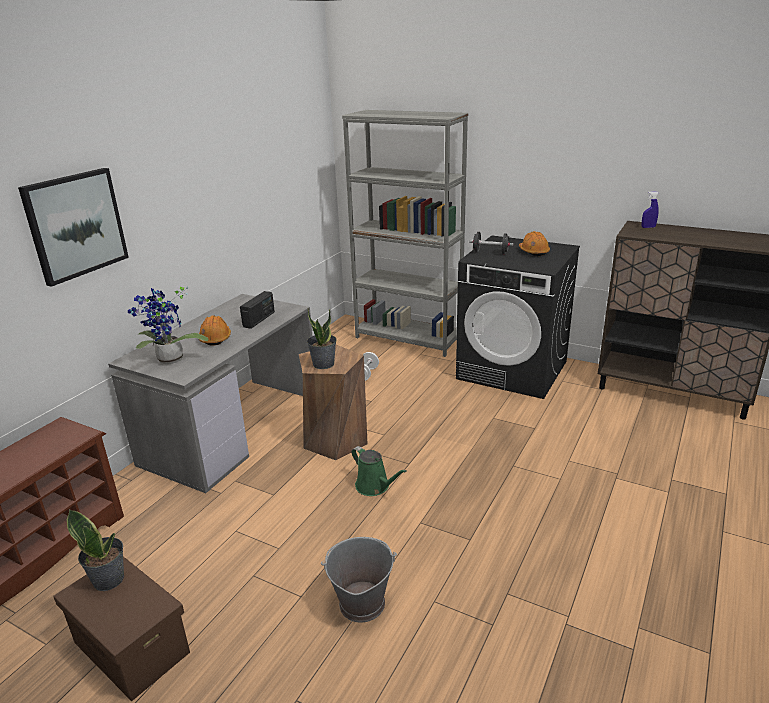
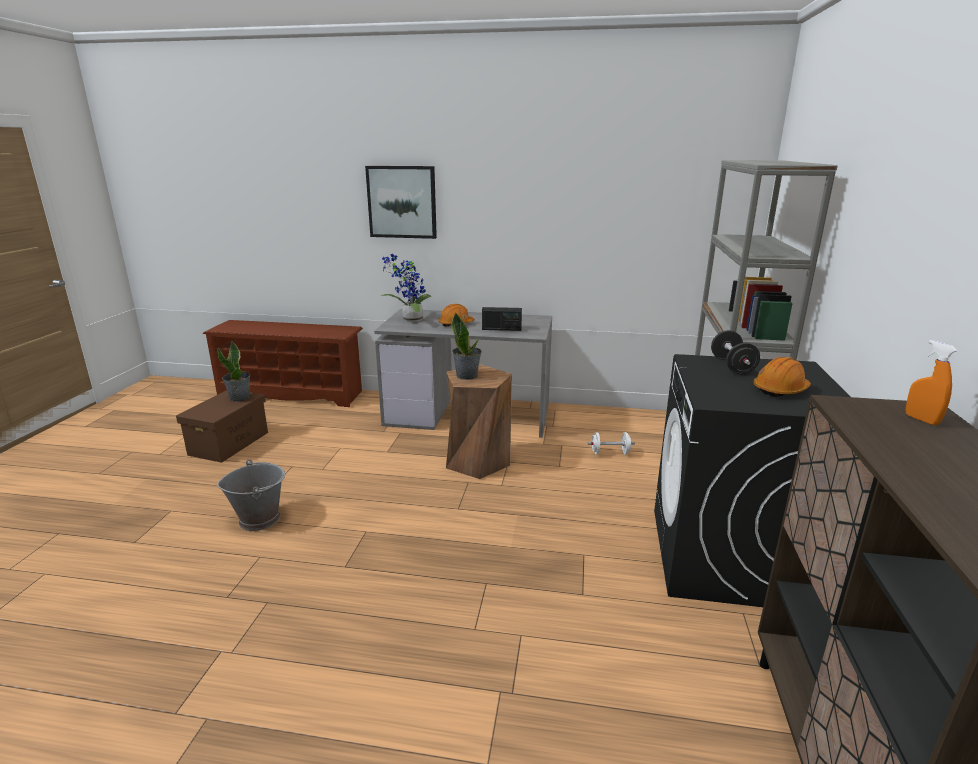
camera: 70 degrees right, 5 degrees down
green watering can [351,446,407,496] -> none
blue spray bottle [642,191,659,228] -> orange spray bottle [906,340,958,425]

